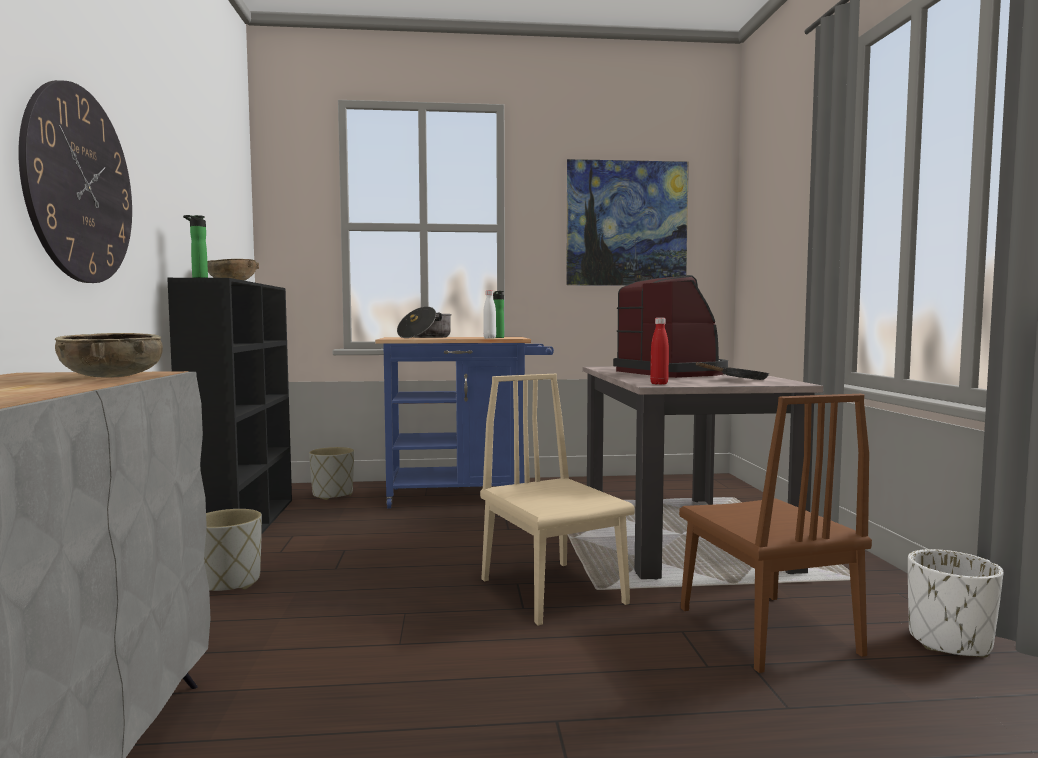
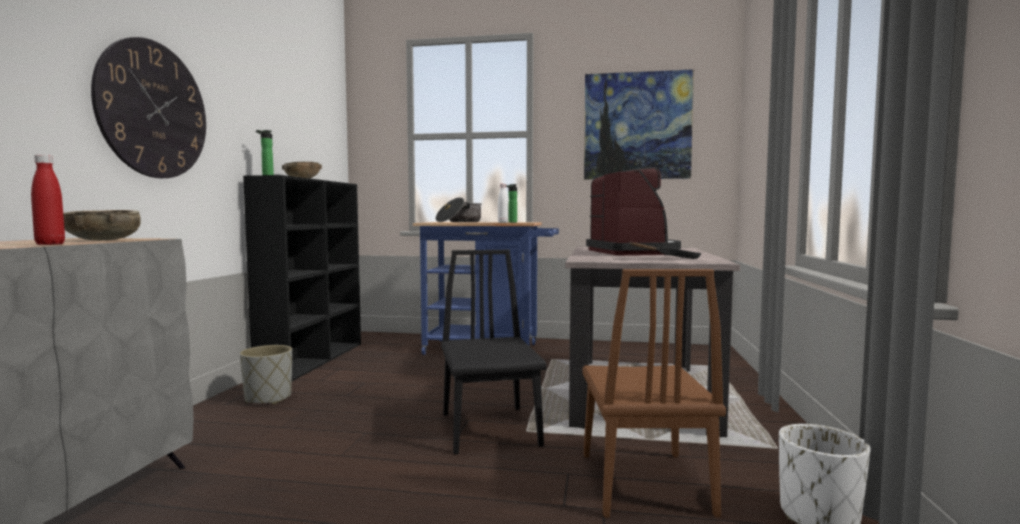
camera: 15 degrees right, 0 degrees up
grey planter [309,447,354,500] -> none
beige chair [480,374,635,626] -> black chair [441,250,547,454]
red bottle [650,318,669,385] -> red bottle moved to [31,154,65,245]

